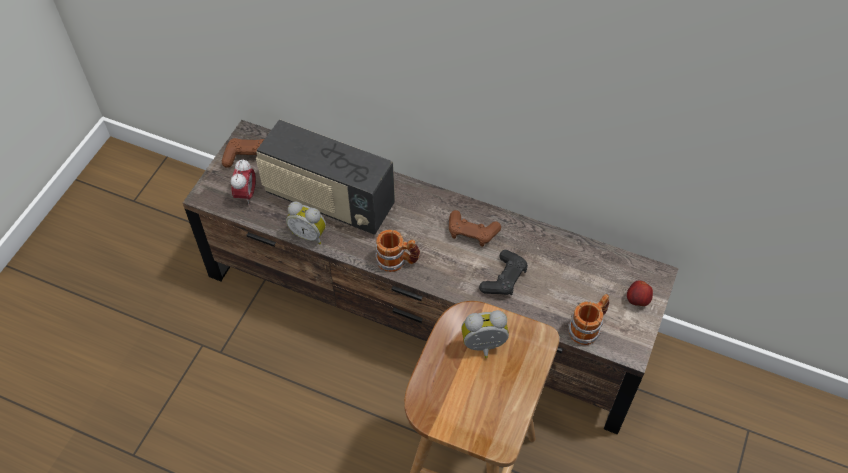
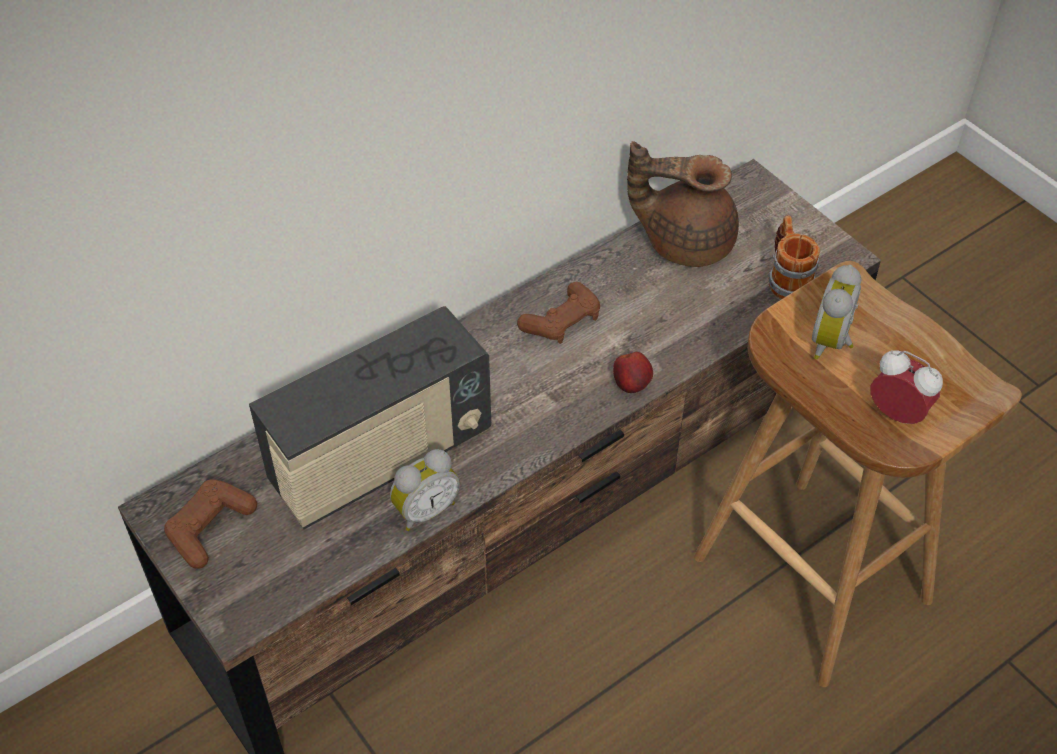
camera: 60 degrees left, 5 degrees down
alarm clock [231,159,256,205] -> alarm clock moved to [870,350,943,424]
mug [375,230,420,272] -> none
black game controller [479,250,528,295] -> none
apple [627,280,653,306] -> apple moved to [613,352,653,393]
none -> brown teapot [627,141,739,267]

